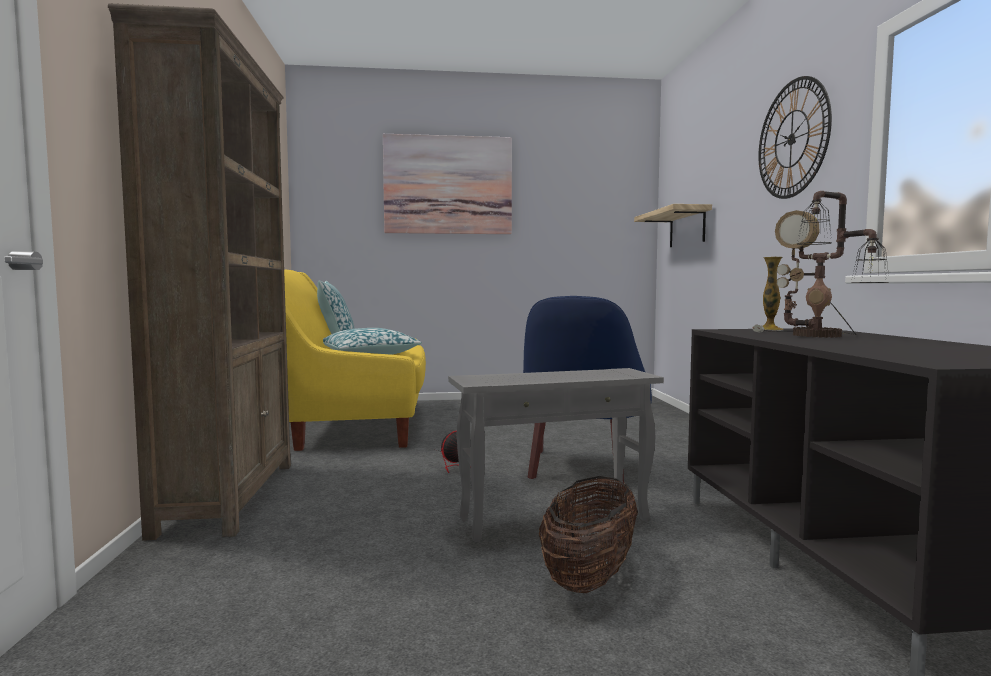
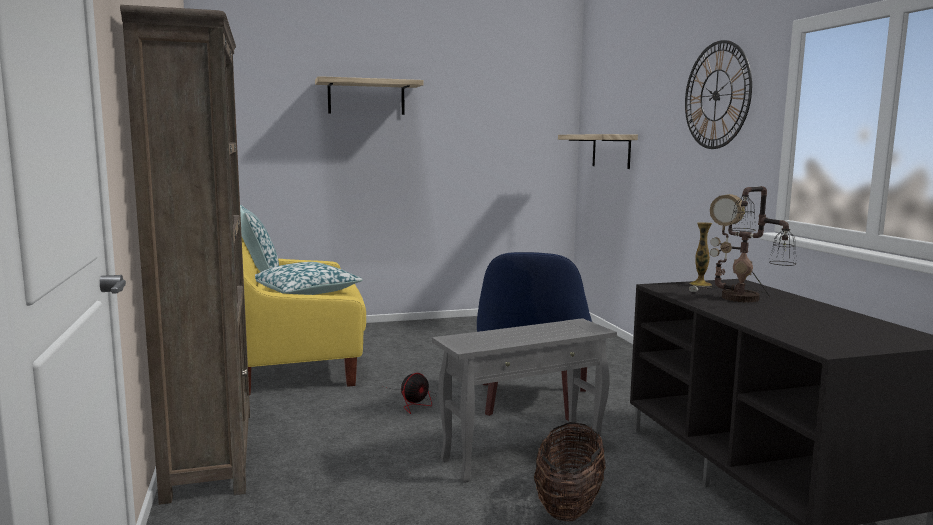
camera: 10 degrees left, 5 degrees up
picture [383,134,512,234] -> shelf [315,76,423,115]

